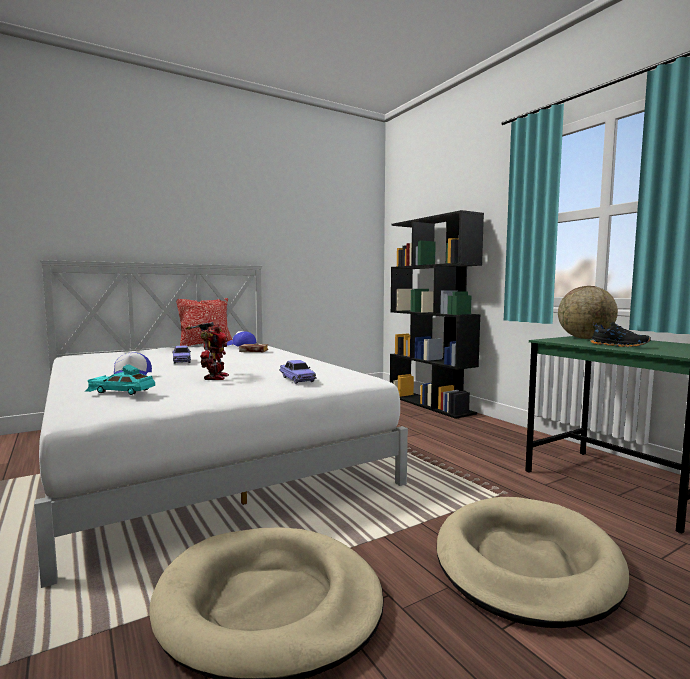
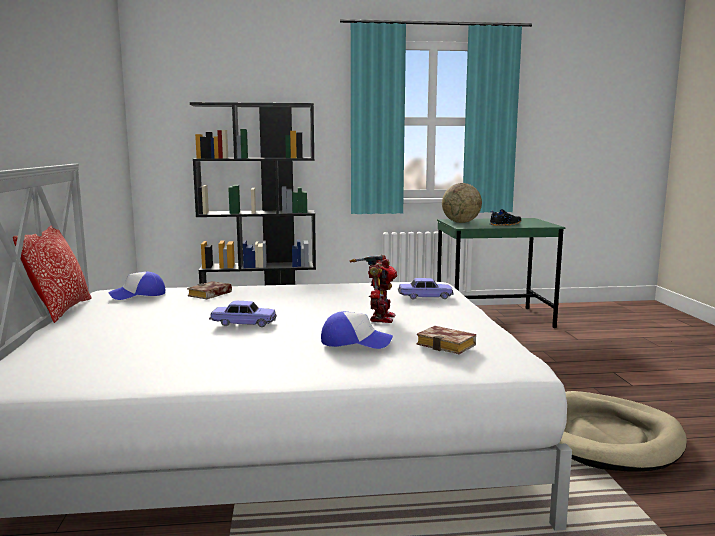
camera: 65 degrees left, 5 degrees up
turquoise toy car [85,364,155,395] -> book [416,326,476,354]
toy robot [185,322,229,380] -> toy robot turned 75 degrees clockwise [350,254,397,323]
beige dog bed [437,497,629,628] -> none

